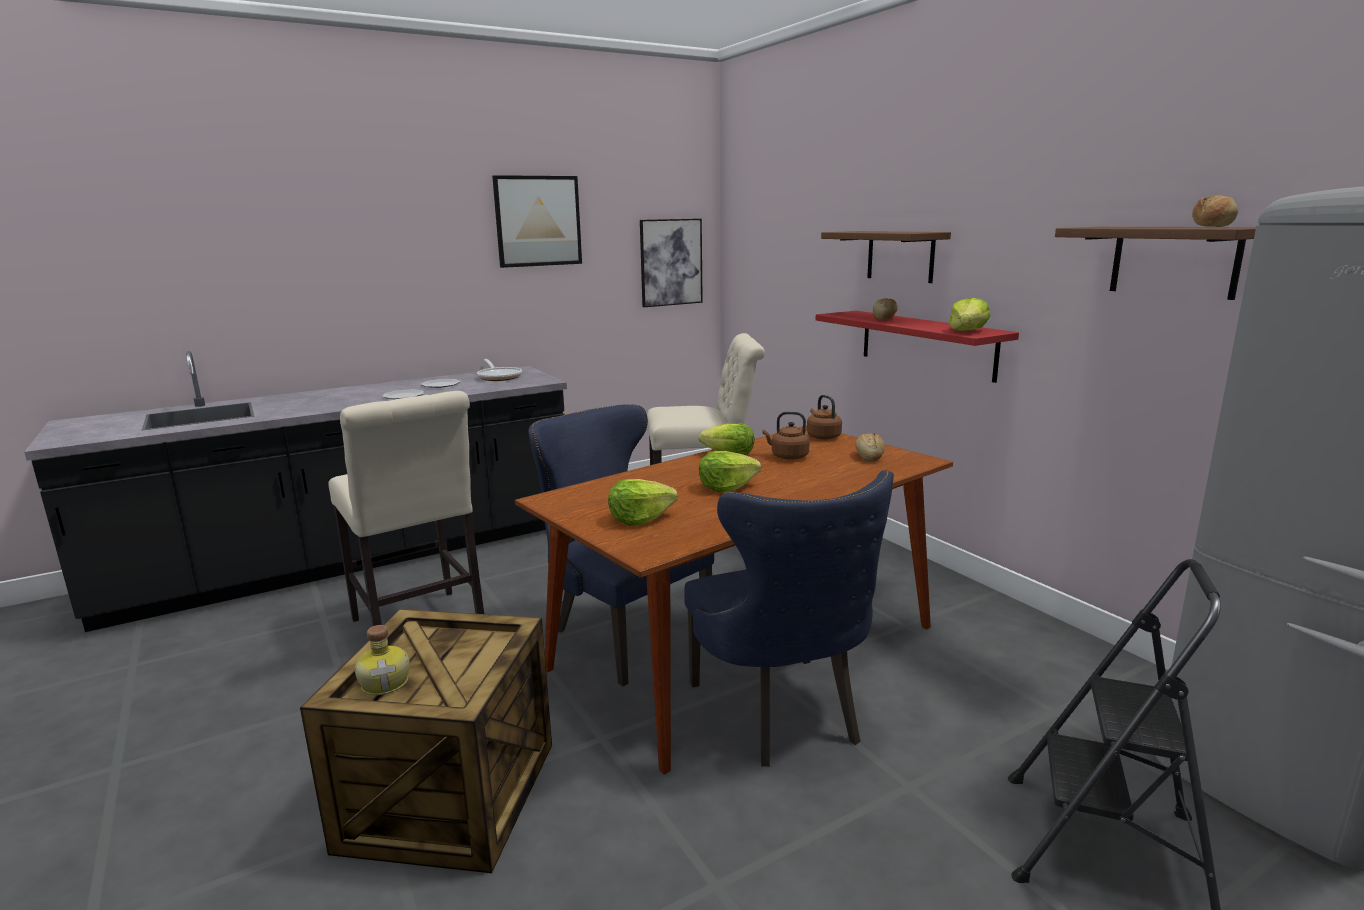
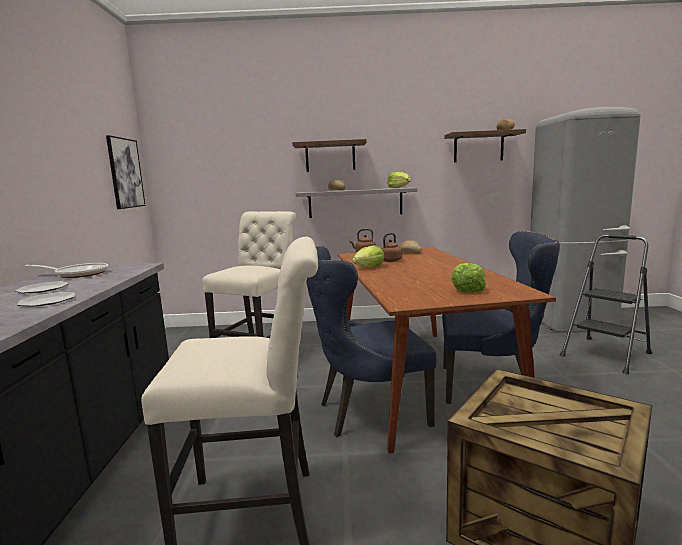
camera: 60 degrees left, 5 degrees down
bottle [355,625,410,695] -> none
picture [492,175,582,268] -> none
lettuce [699,451,761,492] -> none
red shelf [816,311,1019,383] -> grey shelf [296,187,417,218]

